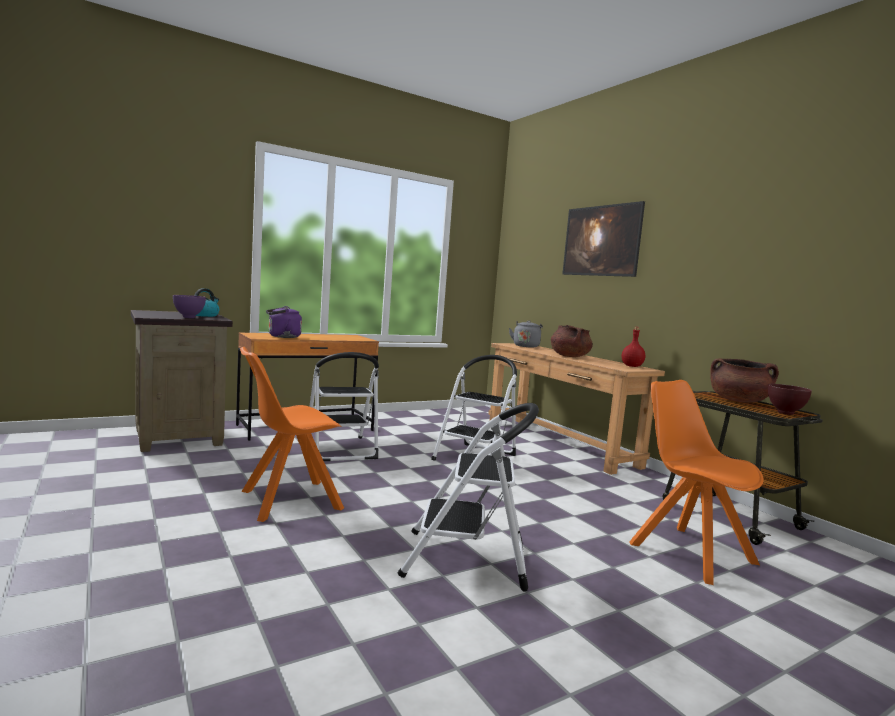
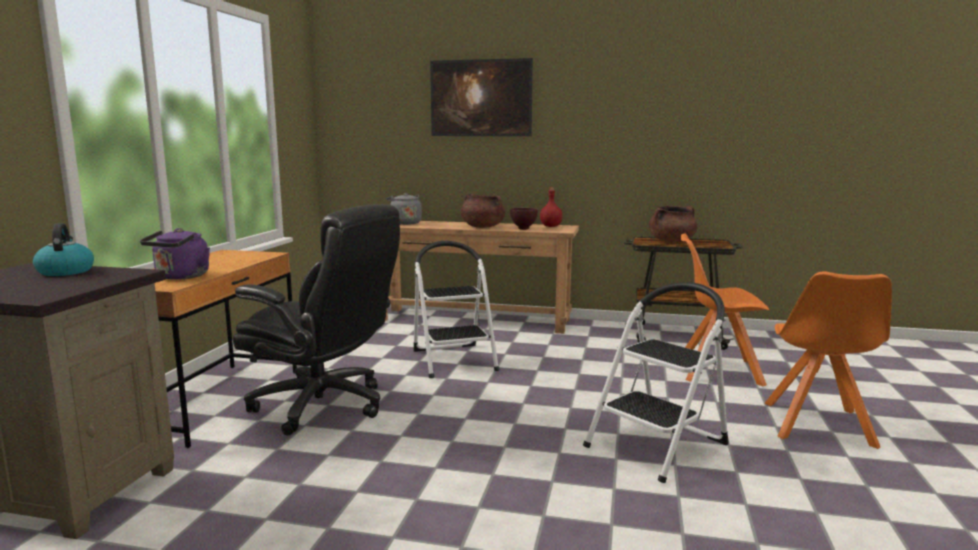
camera: 45 degrees left, 5 degrees up
purple bowl [173,295,206,318] -> none
orange chair [240,347,344,522] -> orange chair moved to [764,271,892,449]
step ladder [309,352,379,461] -> black office chair [233,204,400,436]
brown bowl [768,384,812,415] -> brown bowl moved to [510,208,538,230]

